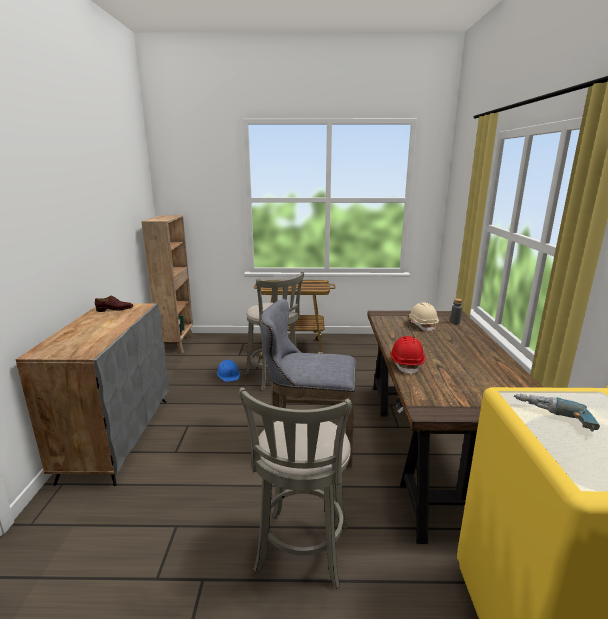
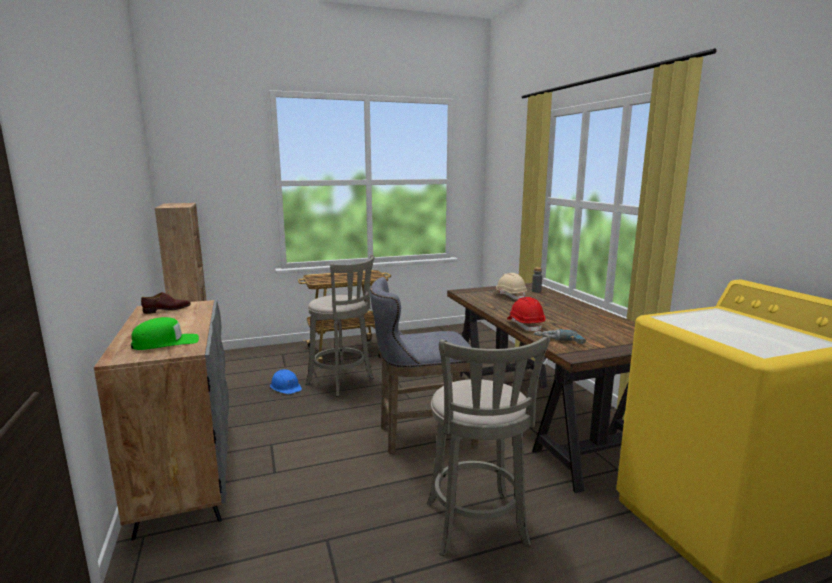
camera: 20 degrees left, 5 degrees down
power drill [514,394,600,432] -> power drill moved to [533,329,586,344]
none -> green cap [131,317,199,350]

